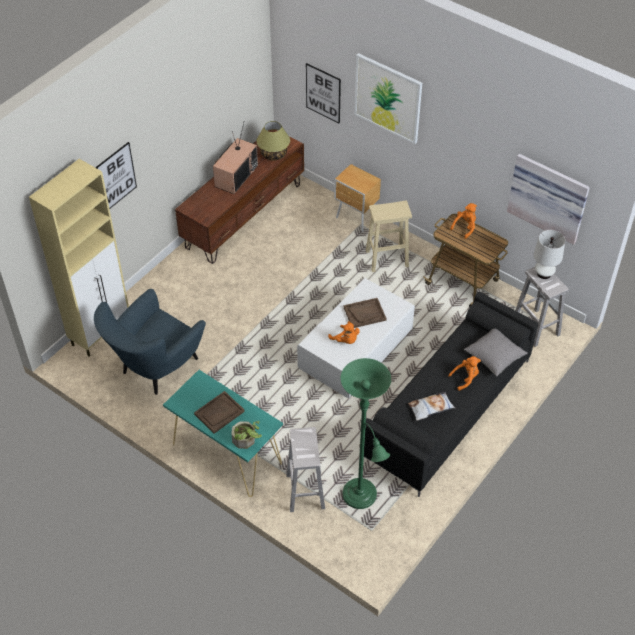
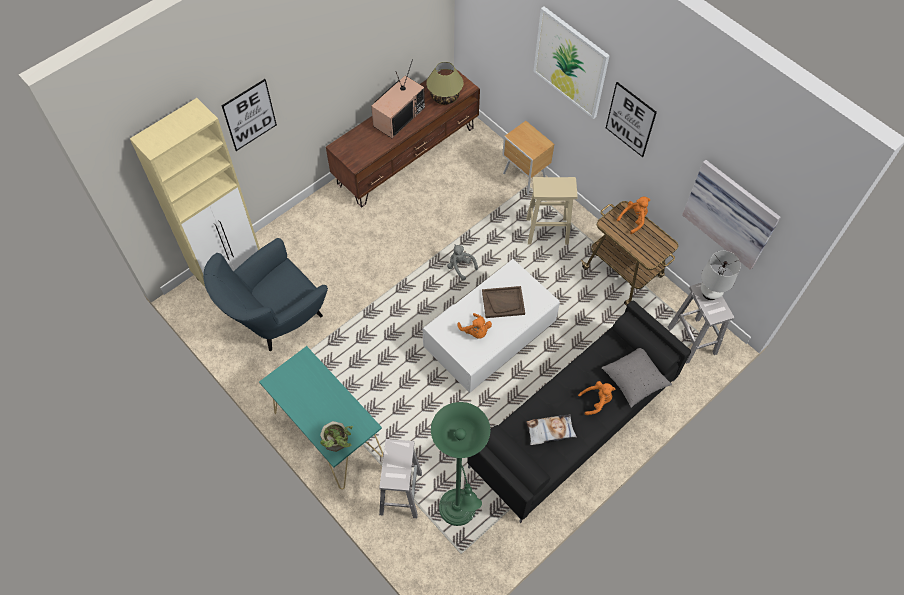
camera: 10 degrees right, 10 degrees up
brown tray [194,391,245,434] -> none
picture [306,63,341,123] -> picture moved to [606,82,657,157]
none -> grey plush toy [447,244,478,281]

